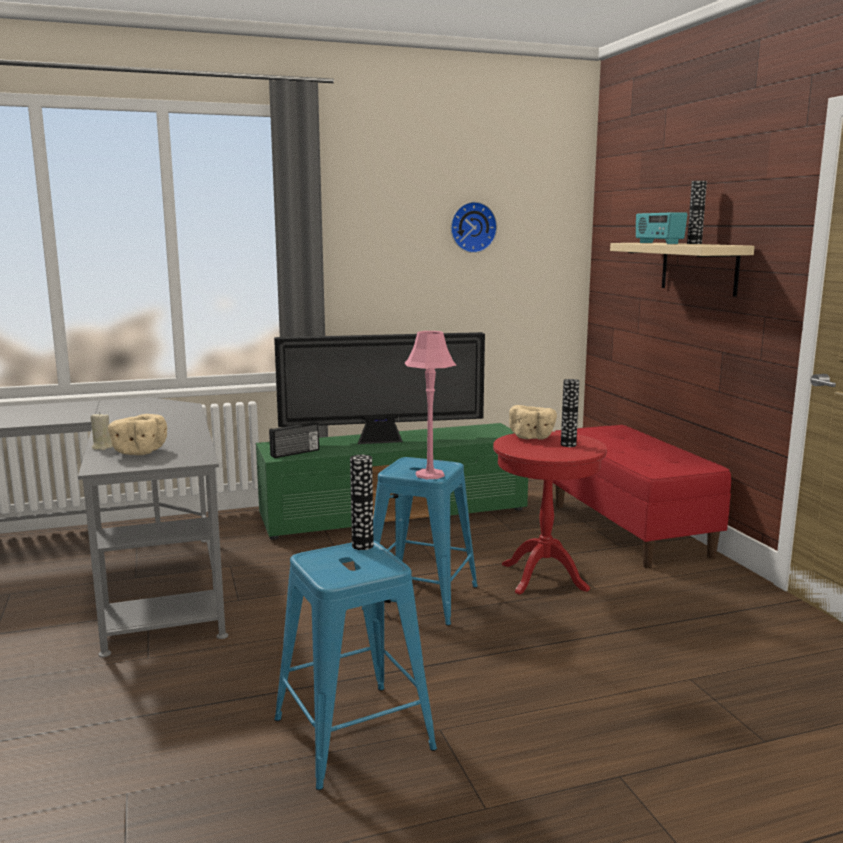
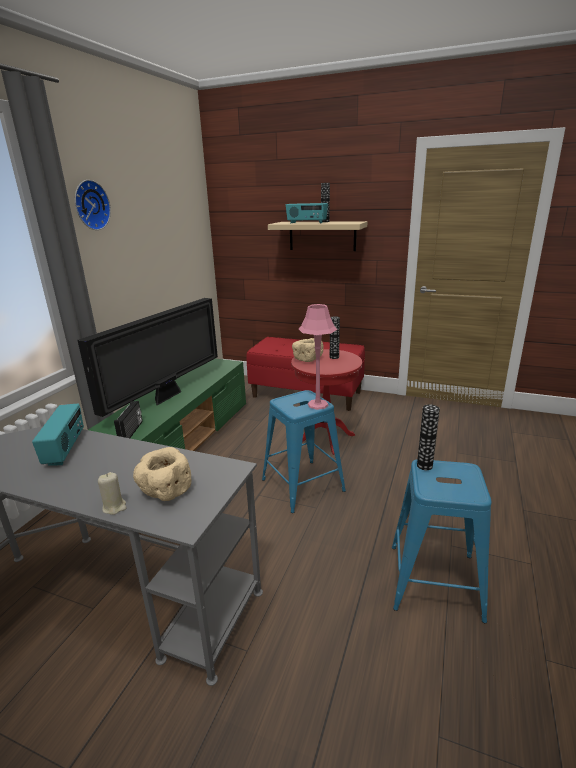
camera: 50 degrees left, 10 degrees up
wall clock [451,201,497,253] -> wall clock moved to [75,180,111,230]
none -> radio [32,404,84,465]

